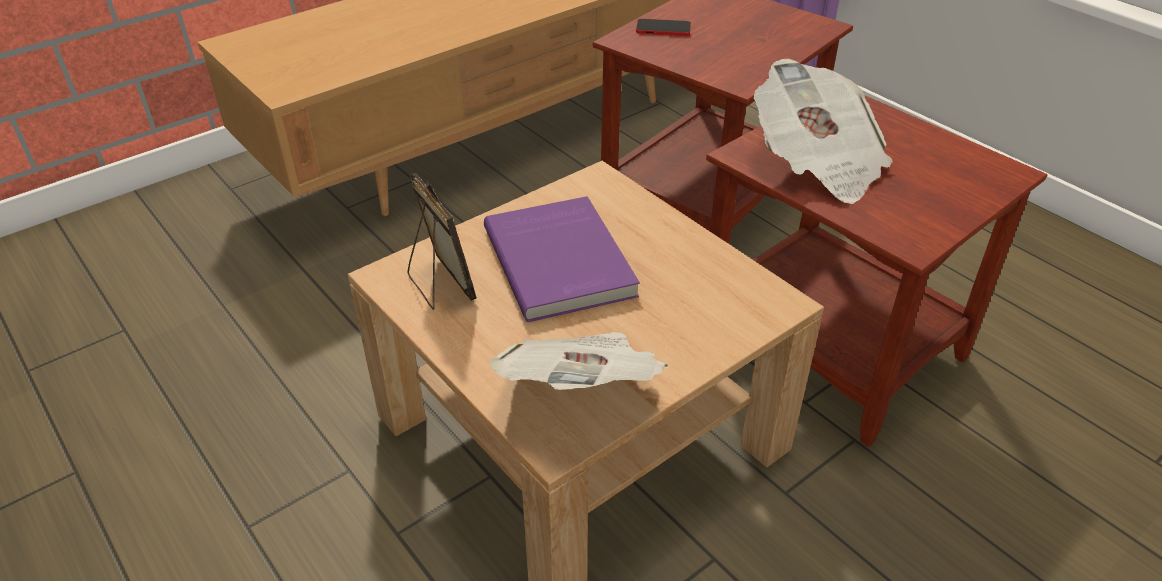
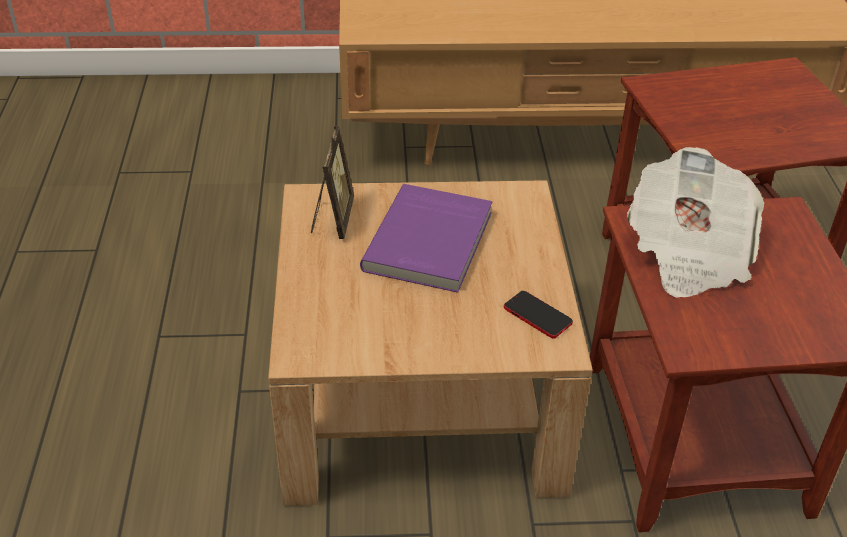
camera: 35 degrees right, 0 degrees up
newspaper [489,332,669,390] -> none
phone [636,19,691,36] -> phone moved to [504,291,573,339]

